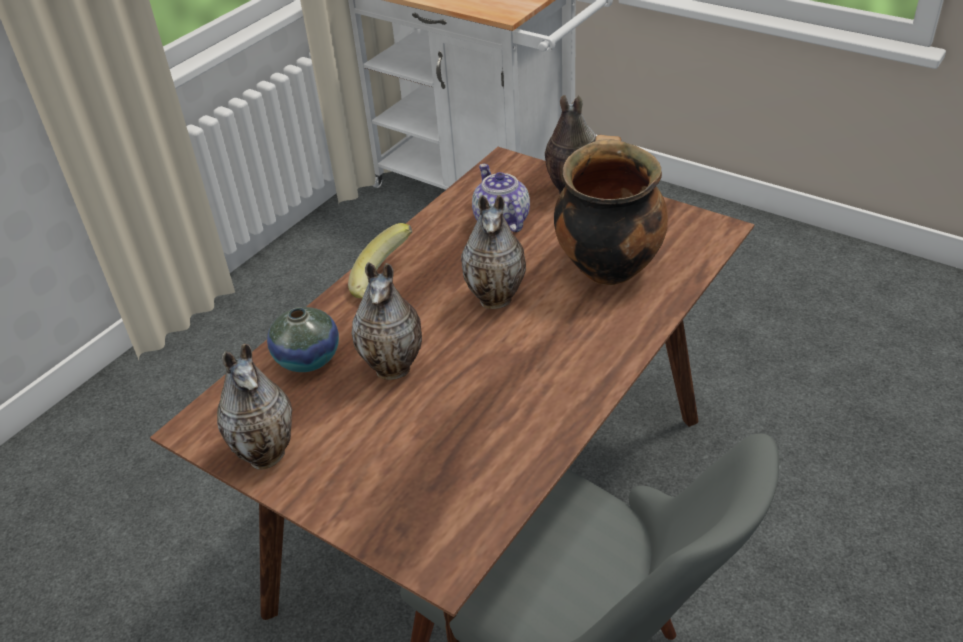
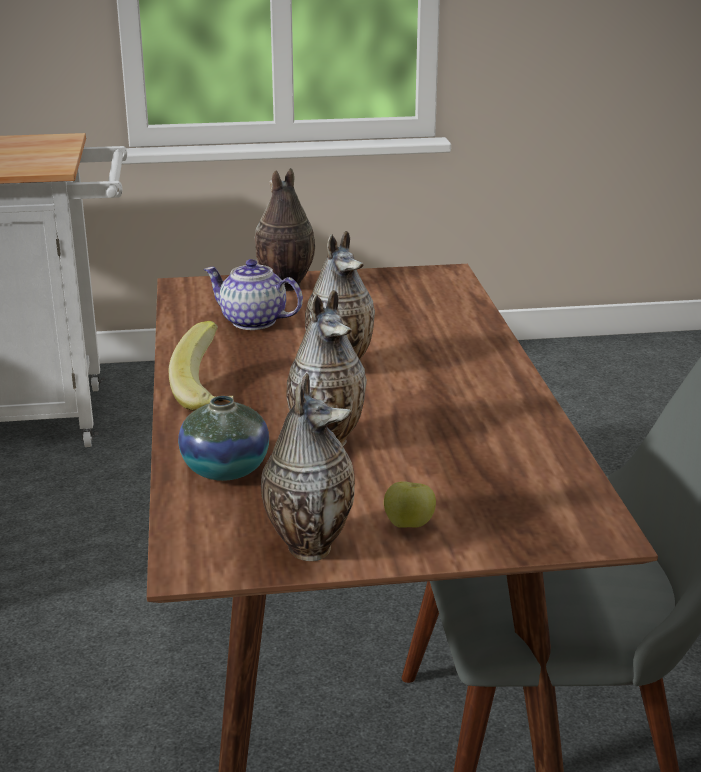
camera: 45 degrees left, 15 degrees down
cooking pot [554,135,668,285] -> none
none -> apple [384,481,436,528]

